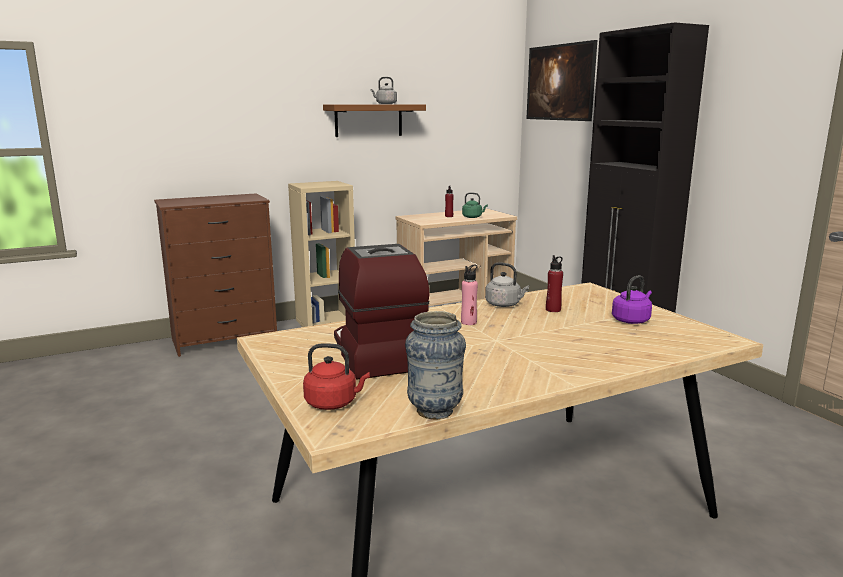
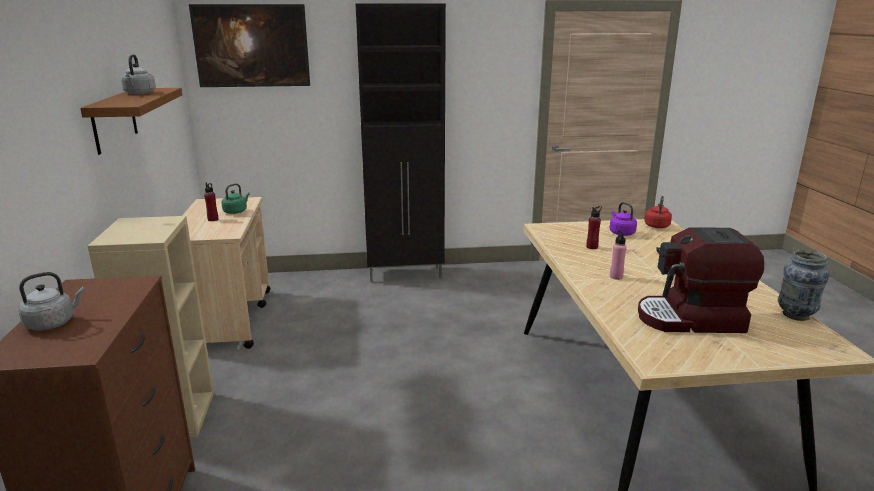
camera: 70 degrees left, 5 degrees up
red kettle [303,343,370,410] -> red kettle moved to [645,196,672,228]
grey kettle [485,262,529,307] -> grey kettle moved to [18,272,85,331]

